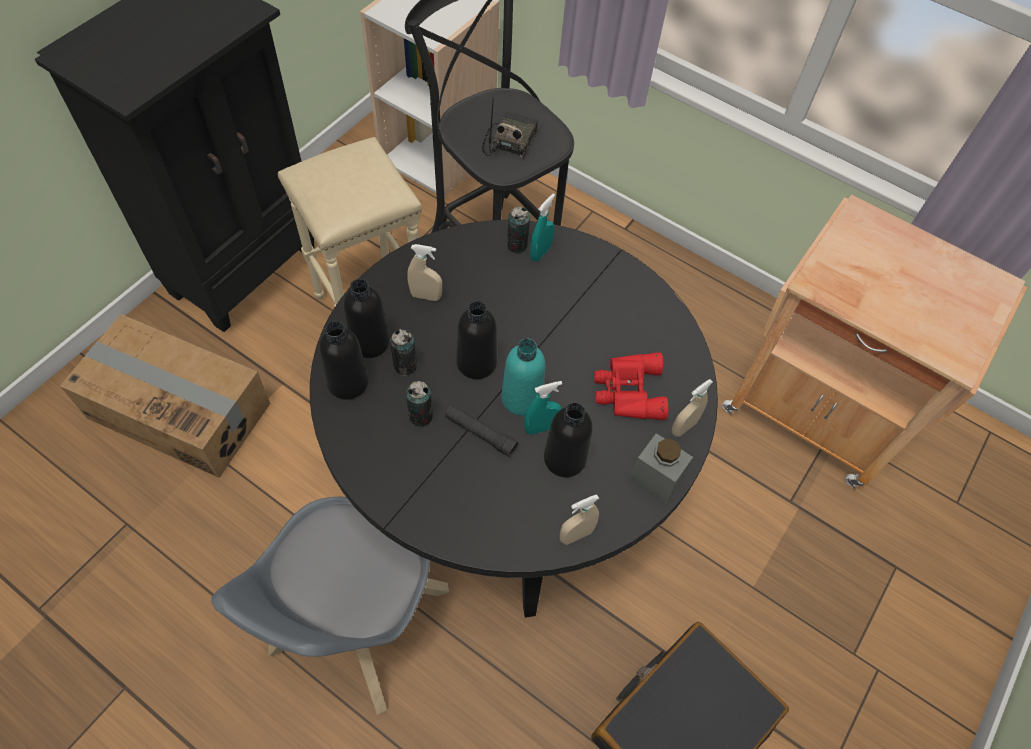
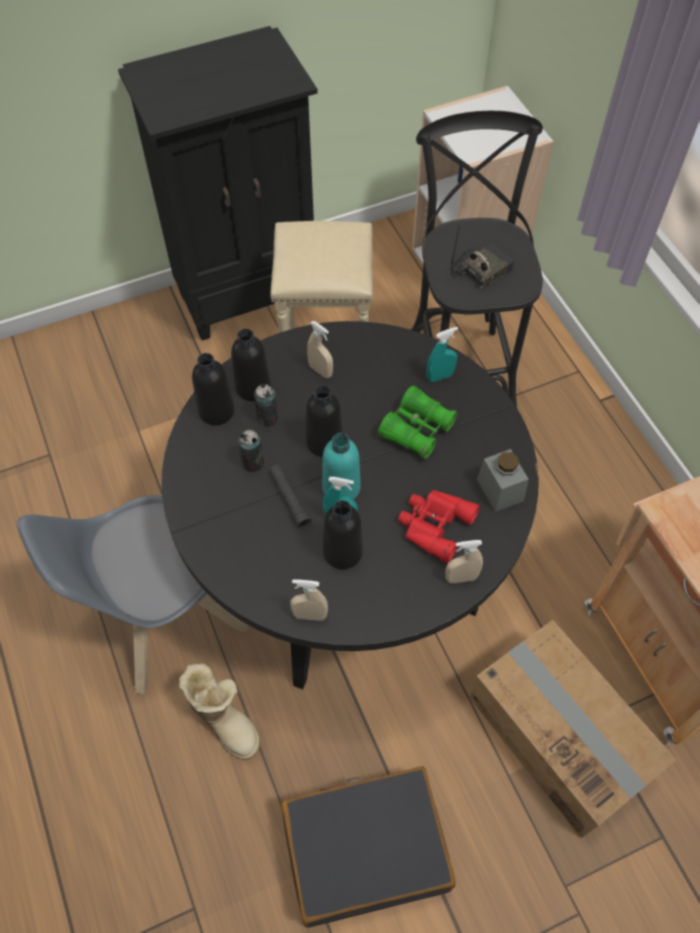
camera: 35 degrees right, 0 degrees up
cardboard box [60,314,270,478] -> cardboard box moved to [469,620,676,838]
can [506,207,530,253] -> none
grey jar [628,433,693,504] -> grey jar moved to [477,449,529,512]
none -> boot [179,664,260,760]
none -> green binoculars [378,386,458,459]

